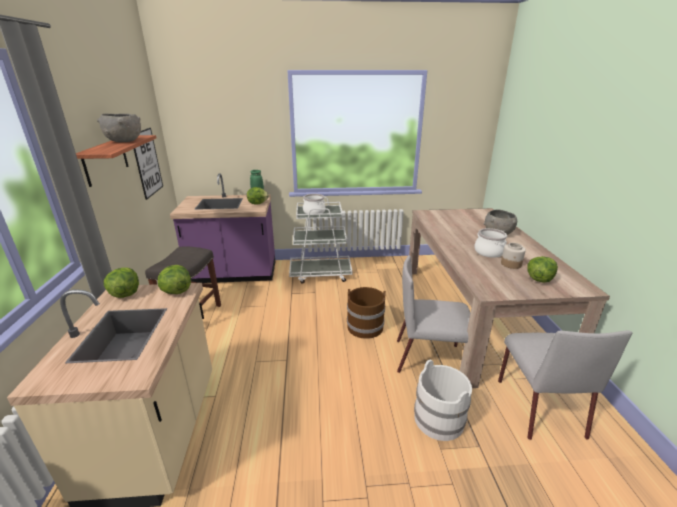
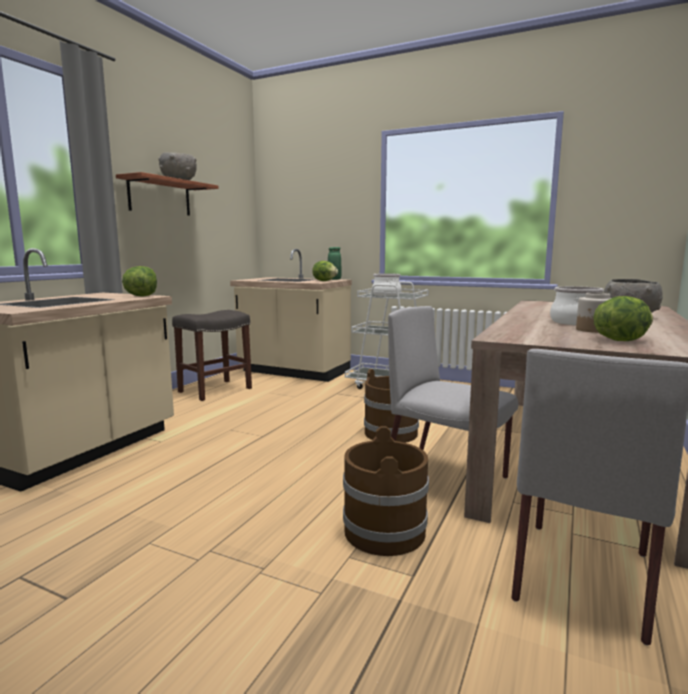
camera: 30 degrees right, 15 degrees down
lettuce [104,267,139,298] -> none
picture [134,128,163,200] -> none
purple counter [170,173,275,283] -> beige counter [230,249,352,382]
white bucket [414,359,472,441] -> brown bucket [343,426,429,556]

